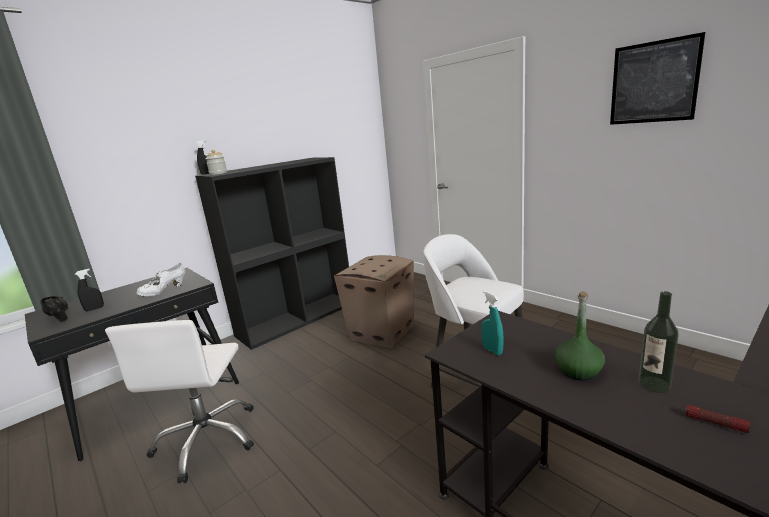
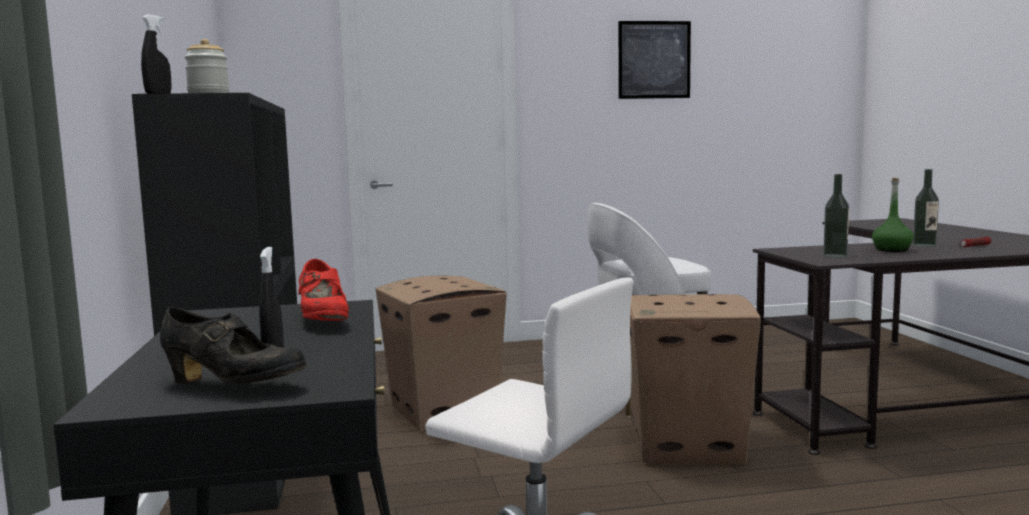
camera: 60 degrees left, 10 degrees down
black shoe [40,296,68,322] -> black shoe turned 150 degrees counterclockwise [160,307,306,384]
white shoe [136,263,185,296] -> red shoe [298,259,349,321]
turquoise spray bottle [481,291,504,356] -> bottle [823,174,849,258]
none -> cardboard box [630,294,761,465]

